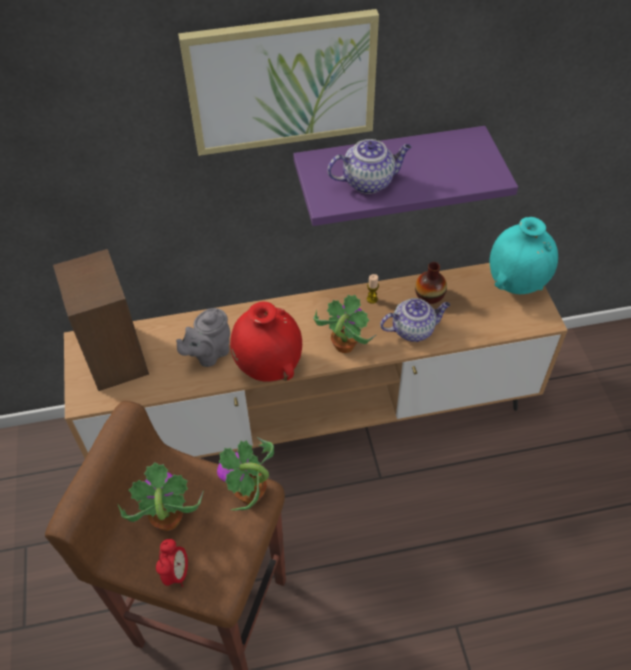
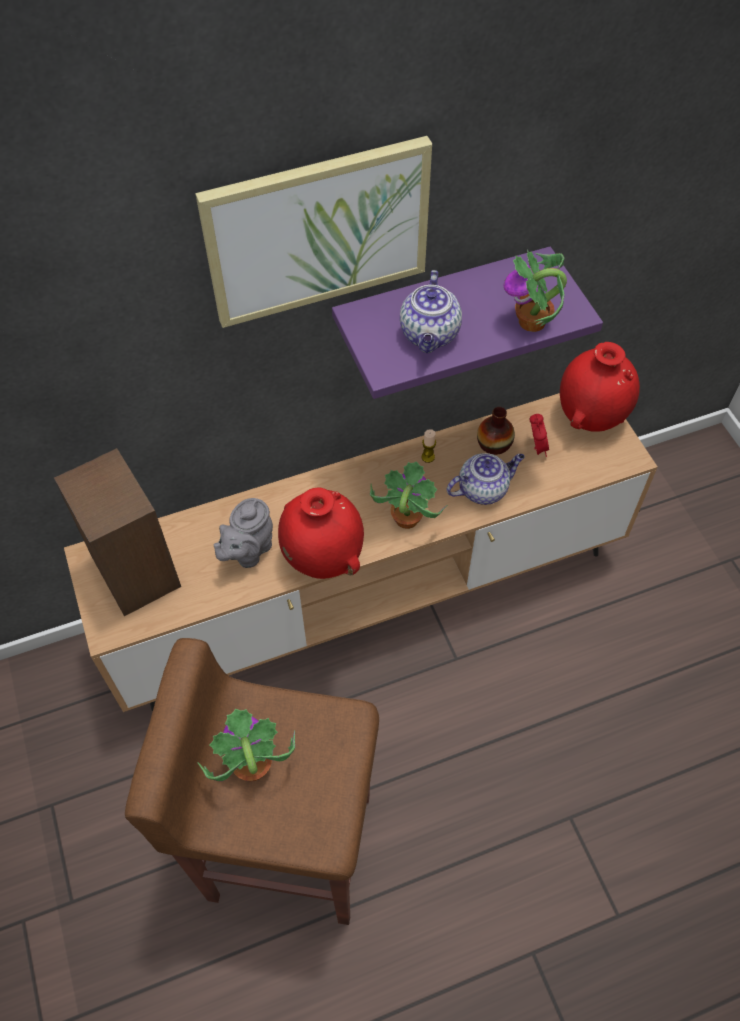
camera: 10 degrees left, 5 degrees up
alarm clock [156,539,188,587] -> alarm clock moved to [530,414,549,457]
potted plant [217,437,274,511] -> potted plant moved to [504,250,567,332]
teapot [328,139,412,194] -> teapot turned 120 degrees clockwise [400,270,462,353]
turquoise vase [490,217,558,294] -> red vase [560,342,640,432]

